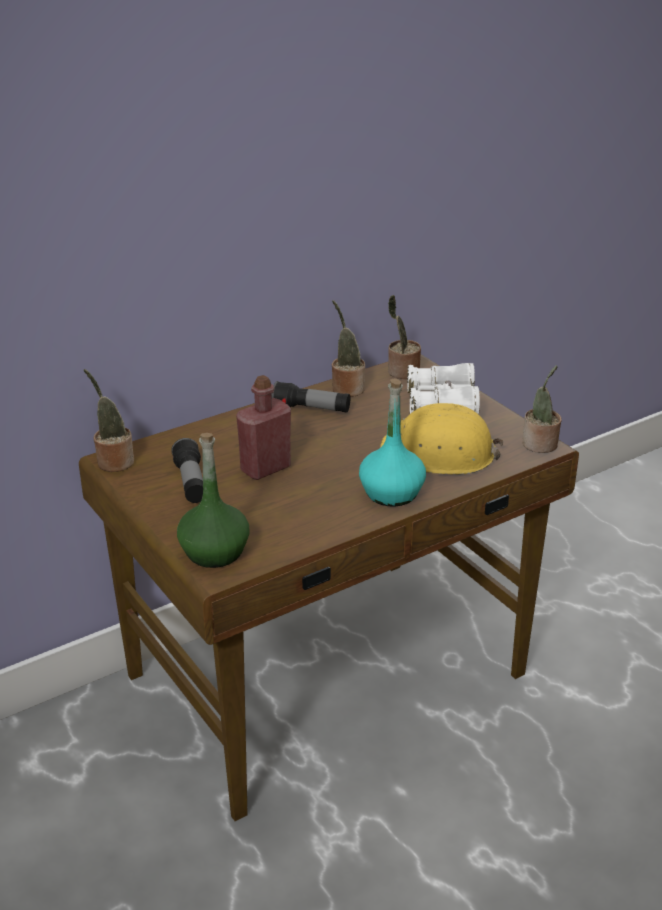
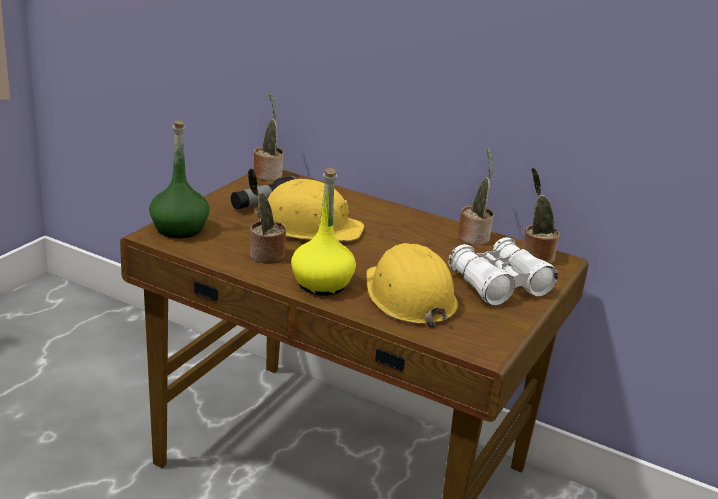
camera: 60 degrees right, 5 degrees down
red bottle [236,375,291,480] -> yellow hard hat [254,179,364,241]
flashlight [272,381,350,413] -> none
turquoise bottle [359,379,426,507] -> yellow bottle [291,168,356,295]
potted plant [522,365,562,453] -> potted plant moved to [248,168,286,264]

